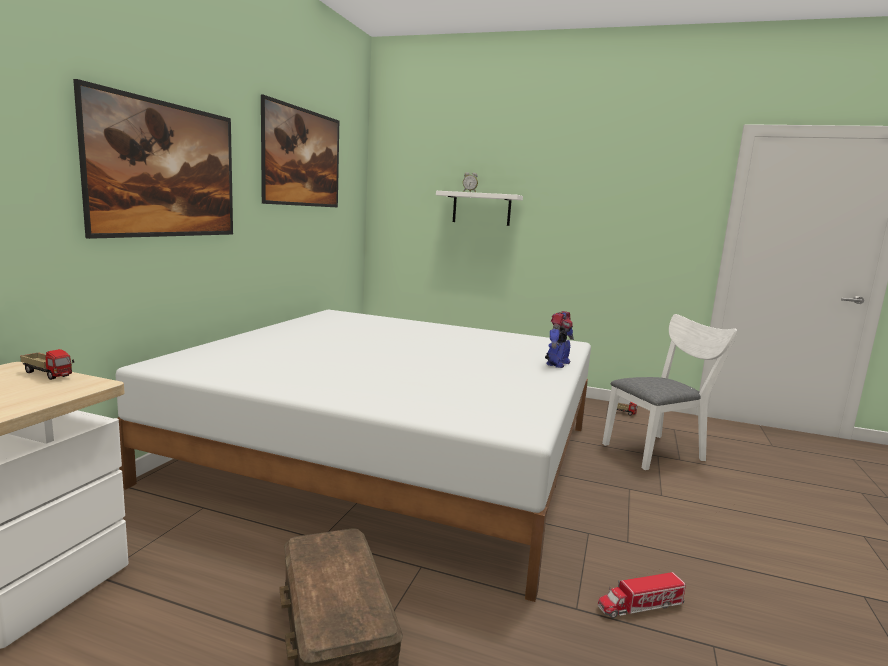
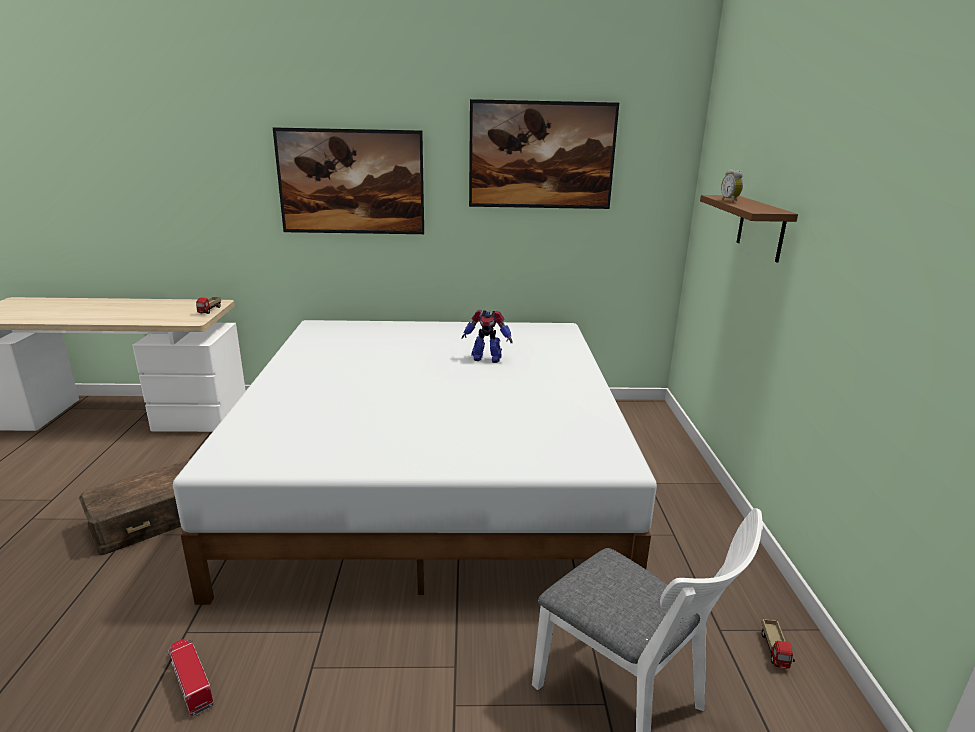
camera: 70 degrees right, 10 degrees up
white shelf [436,191,523,226] -> brown shelf [700,195,798,262]
toy robot [545,311,574,368] -> toy robot moved to [462,310,512,363]

